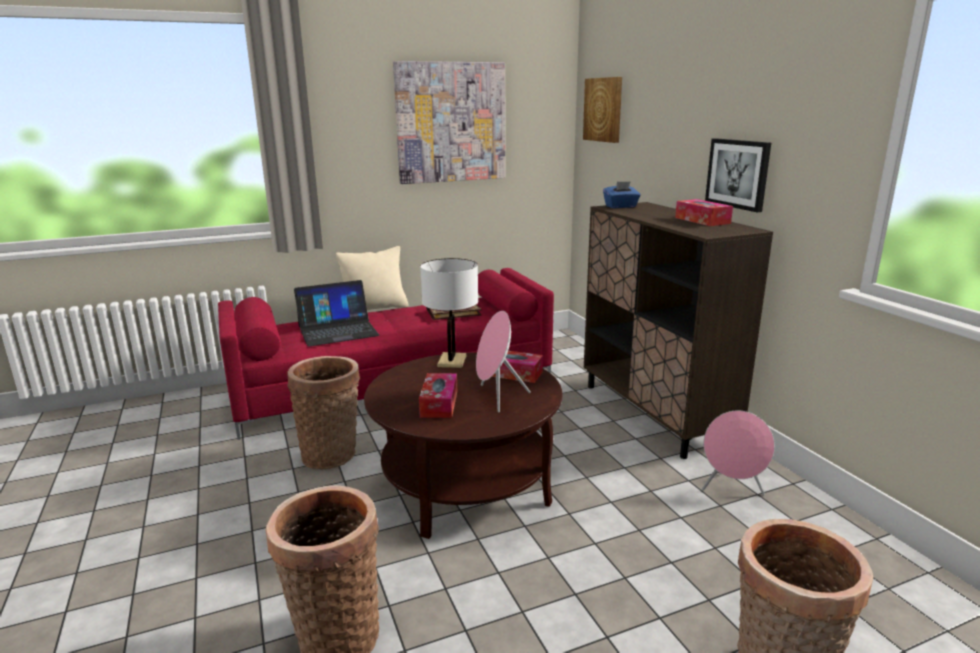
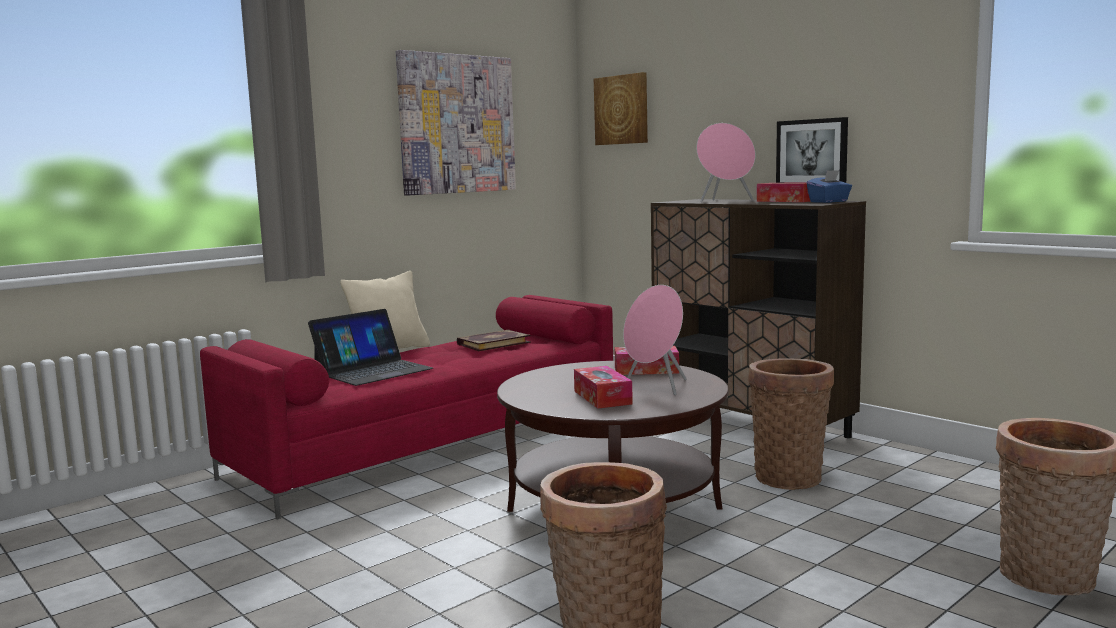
camera: 20 degrees left, 10 degrees down
basket [287,356,360,469] -> basket moved to [749,358,834,490]
white table lamp [420,258,478,368] -> none
blue tissue box [603,181,641,208] -> blue tissue box moved to [807,170,852,203]
pink speaker [701,410,775,496] -> pink speaker moved to [696,123,755,202]

